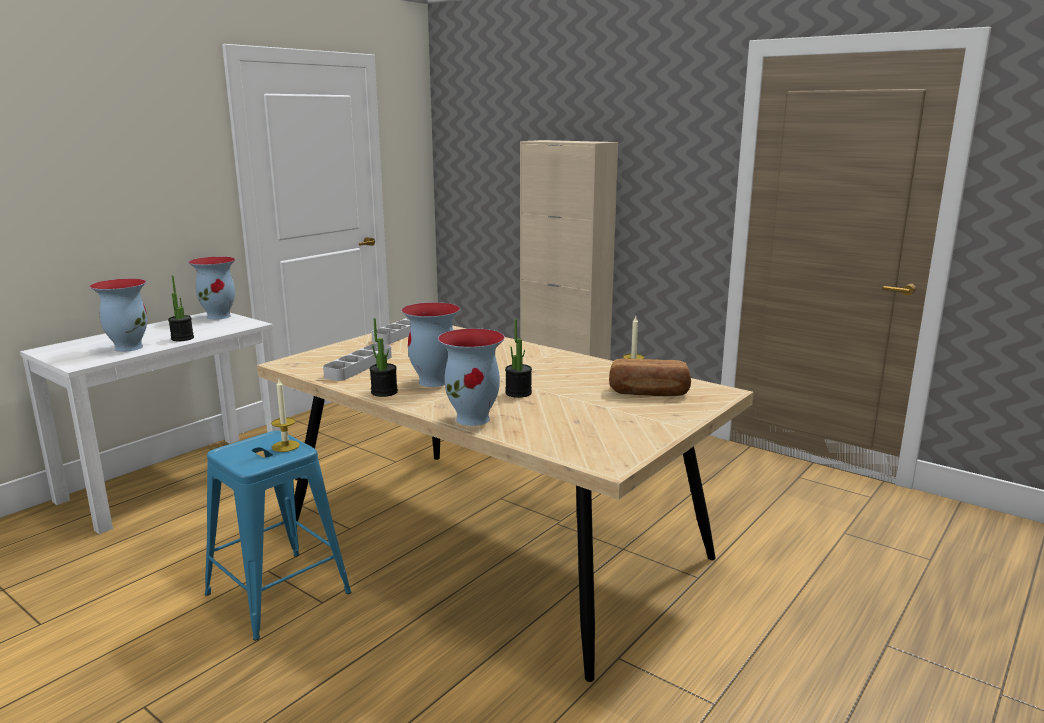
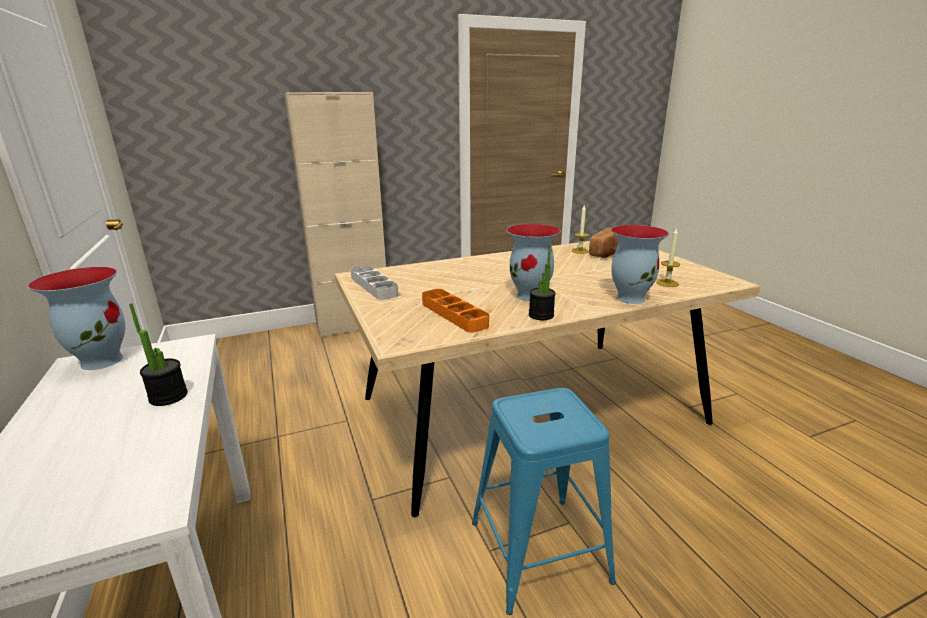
camera: 60 degrees left, 5 degrees up
vase [90,278,147,352] -> none
candle [271,379,300,452] -> candle moved to [656,227,681,287]
grey tray [323,343,392,381] -> orange tray [422,289,489,333]
potted plant [505,319,532,398] -> none

